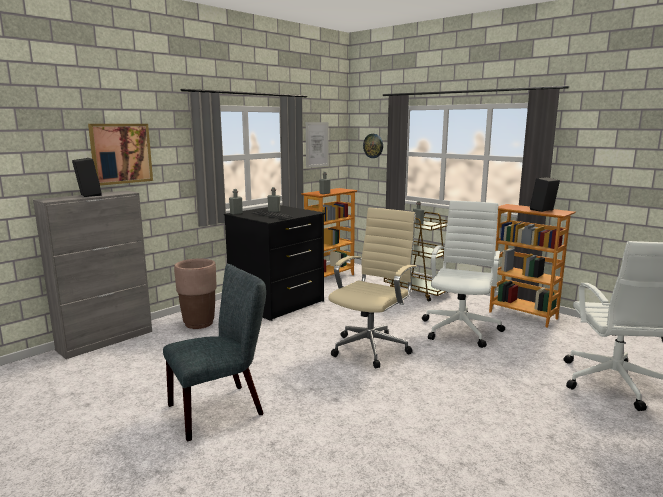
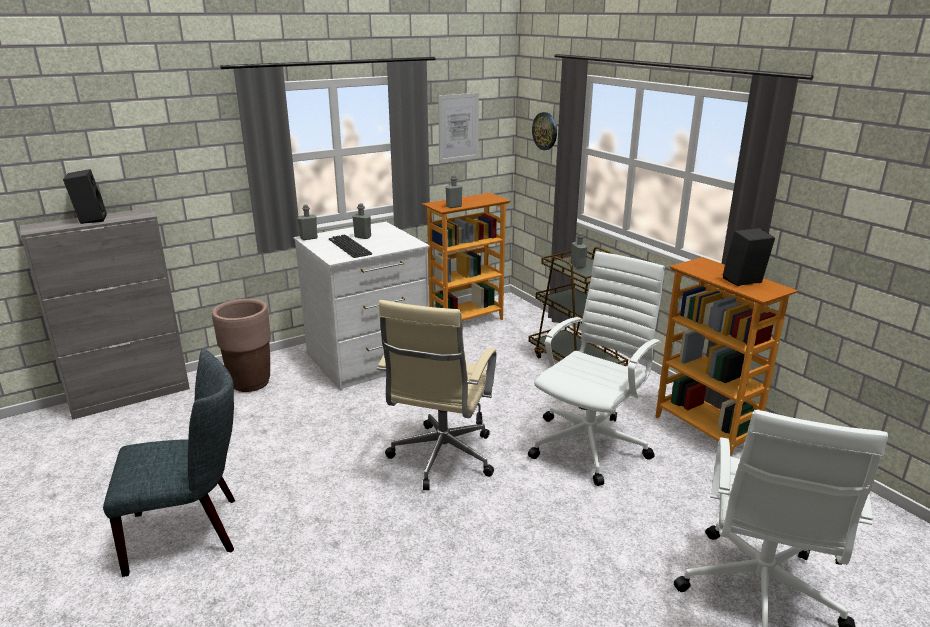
camera: 15 degrees right, 10 degrees up
picture [88,124,153,186] -> none
black dresser [224,205,325,321] -> white dresser [294,222,430,391]
beige office chair [328,208,417,369] -> beige office chair turned 150 degrees clockwise [377,300,497,490]

